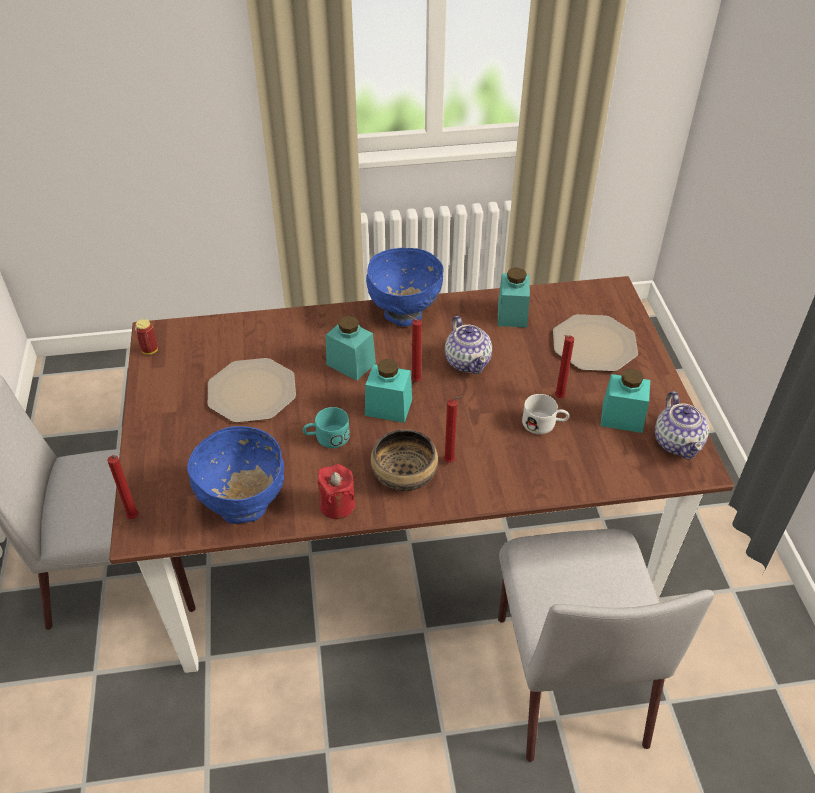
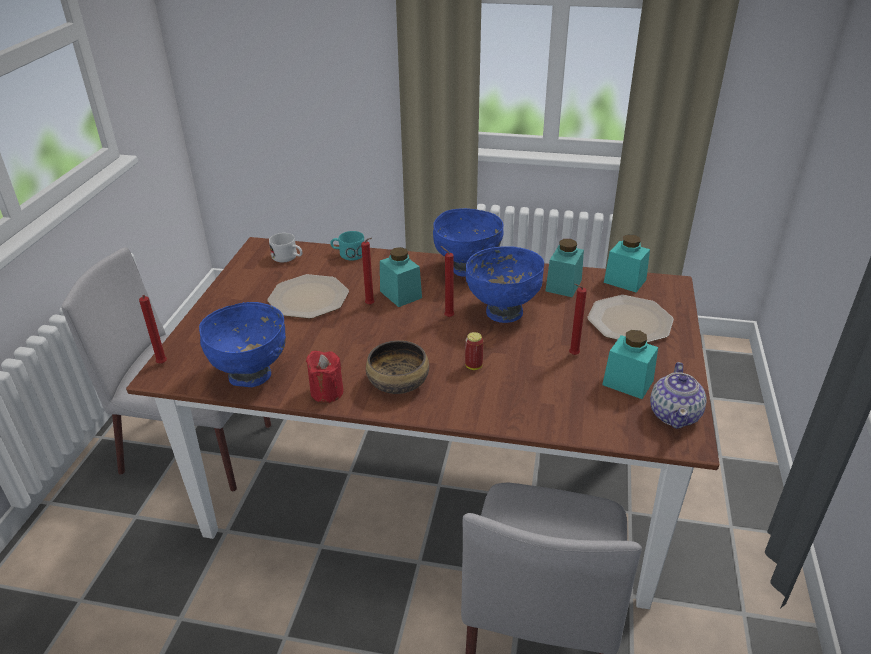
camera: 20 degrees right, 10 degrees down
can [135,319,158,355] -> can moved to [465,332,483,370]
turquoise mug [303,407,350,448] -> turquoise mug moved to [330,231,364,261]
turquoise jar [365,359,412,423] -> turquoise jar moved to [604,235,650,292]
red candle [444,396,463,463] -> red candle moved to [361,238,375,305]
teapot [445,316,492,374] -> blue bowl [466,246,544,323]
white mug [522,394,569,434] -> white mug moved to [269,233,302,262]

